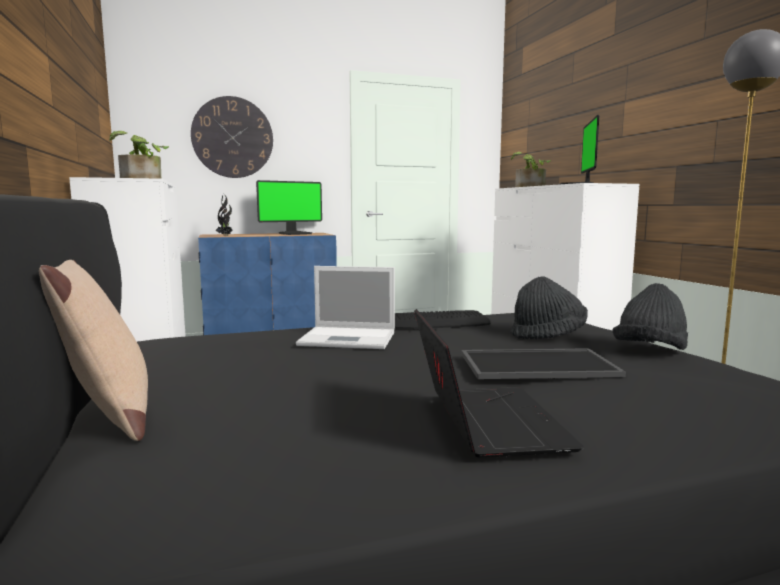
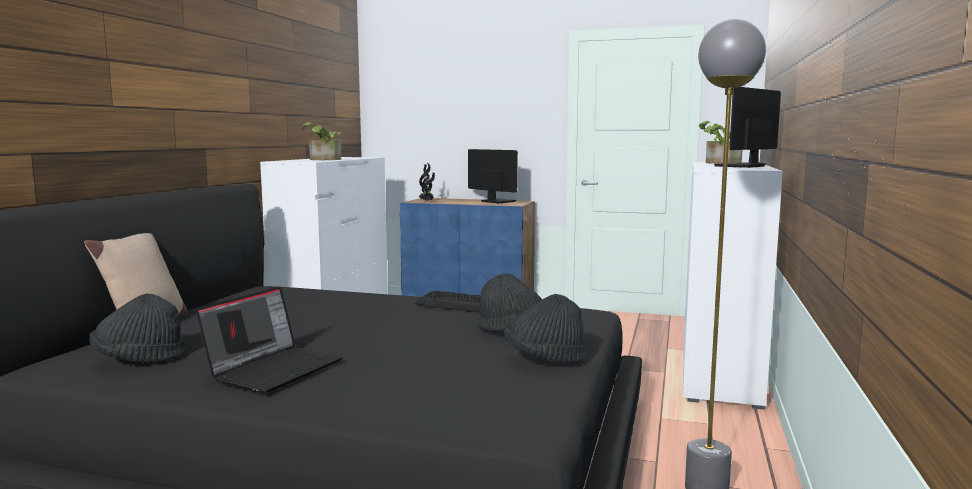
camera: 35 degrees right, 0 degrees up
wall clock [191,96,273,178] -> none
monitor [256,180,322,235] -> monitor turned 135 degrees counterclockwise [468,149,518,203]
laptop [296,266,395,349] -> none
tray [461,348,626,379] -> none
none -> black hat [89,294,185,362]

